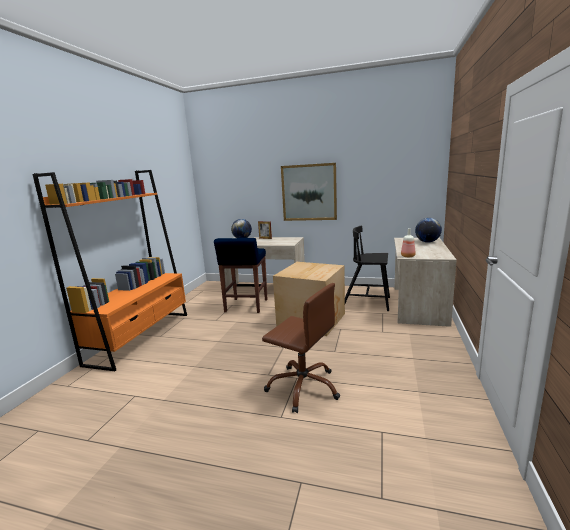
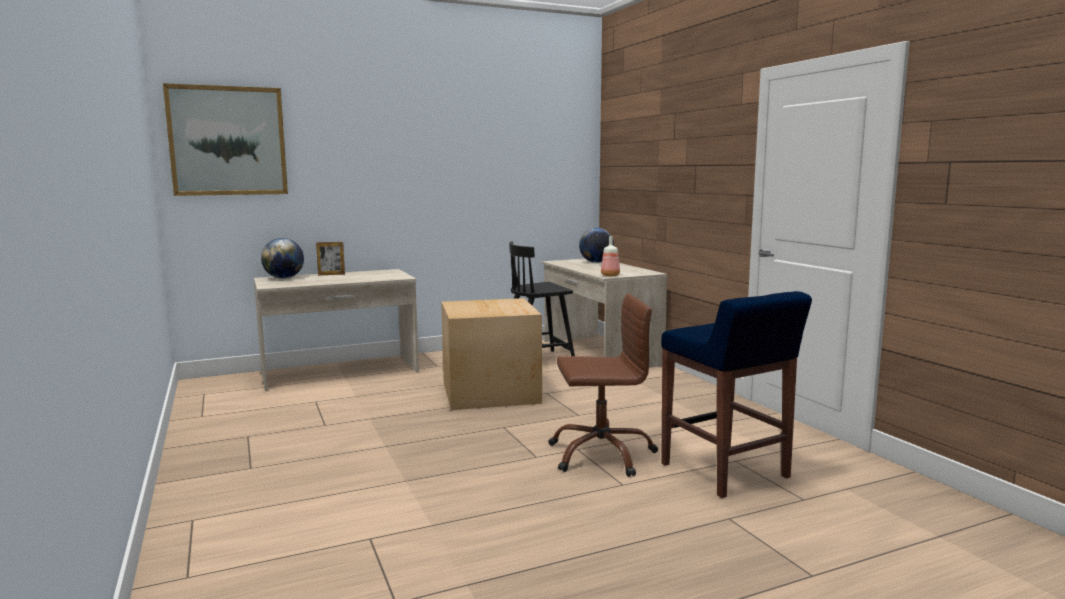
camera: 40 degrees left, 5 degrees down
orange bookcase [32,170,187,371] -> none
blue stool [214,238,268,313] -> blue stool moved to [661,291,812,498]
picture [281,163,337,221] -> picture moved to [163,83,288,196]

